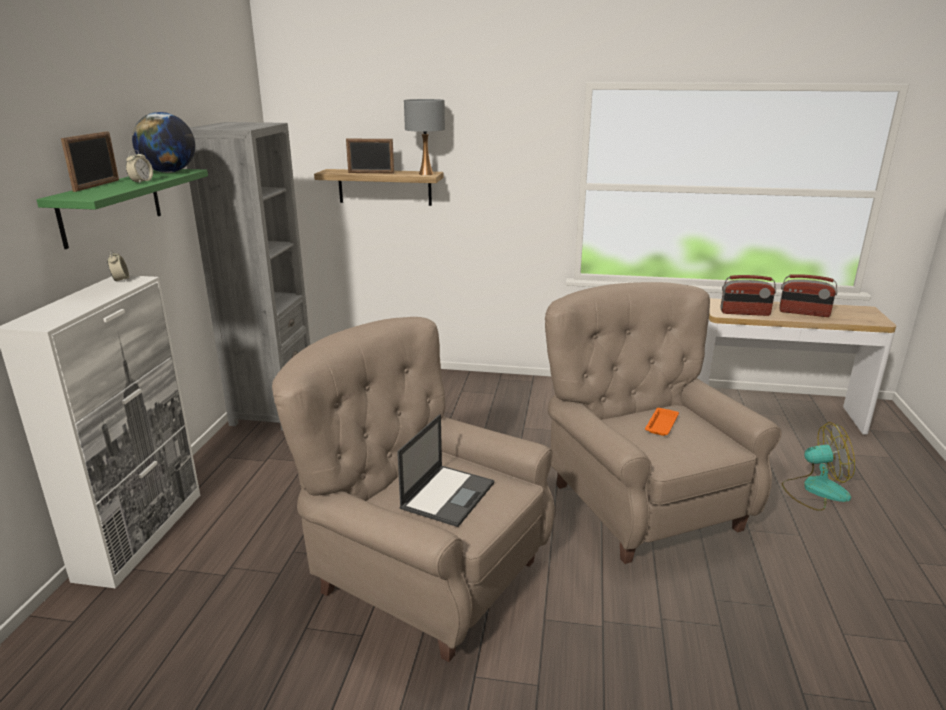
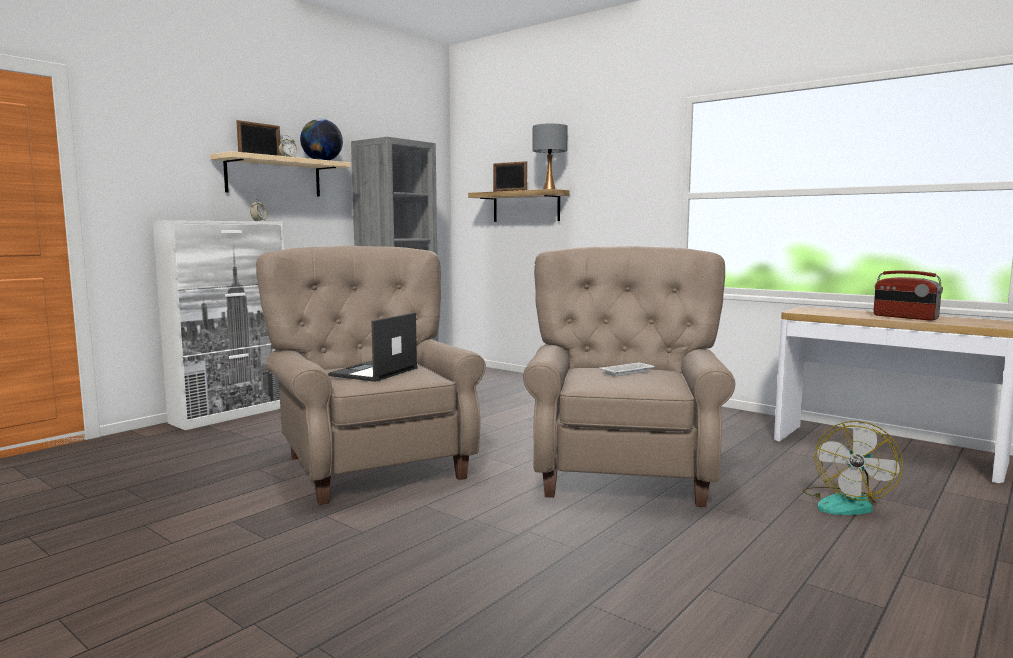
camera: 30 degrees right, 15 degrees down
green shelf [36,169,208,249] -> beige shelf [210,151,351,196]
laptop [397,414,494,527] -> laptop turned 150 degrees clockwise [328,312,418,382]
orange tray [645,408,679,436] -> white tray [600,363,655,376]
radio [721,275,776,316] -> none
fan [782,422,855,511] -> fan turned 90 degrees clockwise [802,421,903,515]

